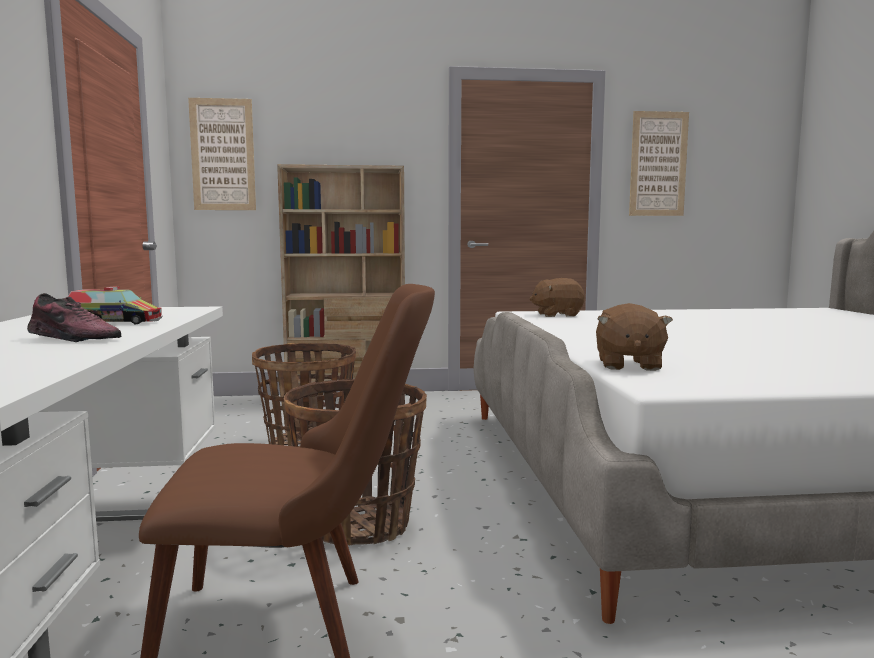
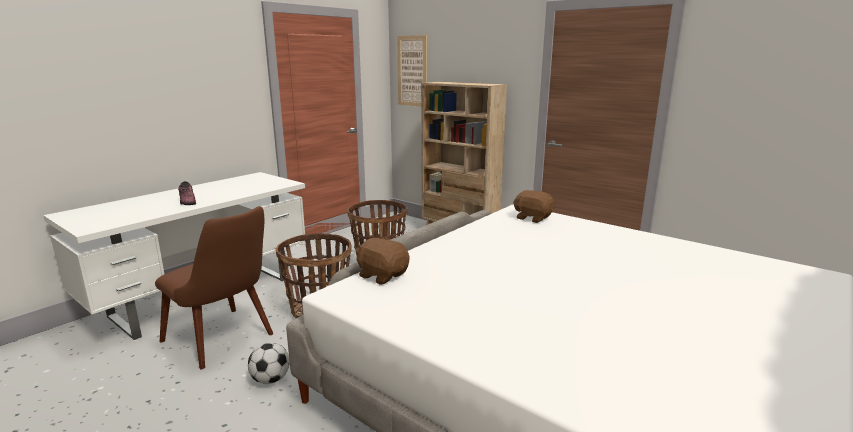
camera: 45 degrees right, 10 degrees up
toy truck [68,286,163,324] -> none
brown plush toy [596,303,673,371] -> brown plush toy turned 75 degrees clockwise [355,237,409,285]
picture [629,111,689,216] -> none
none -> football [248,342,290,384]

